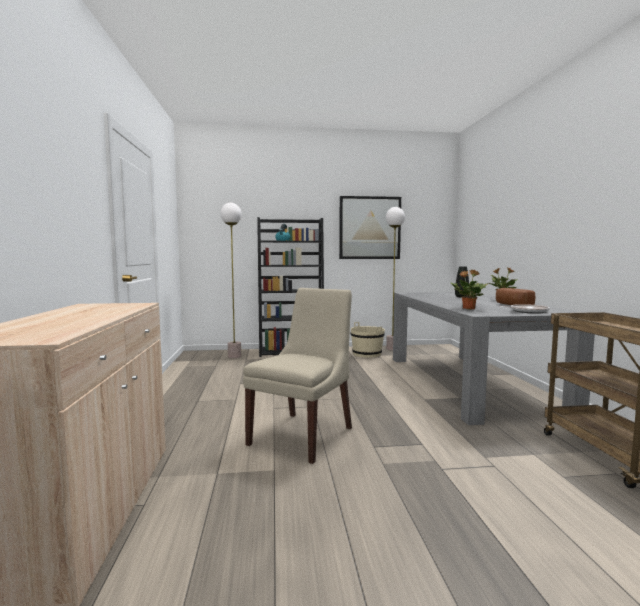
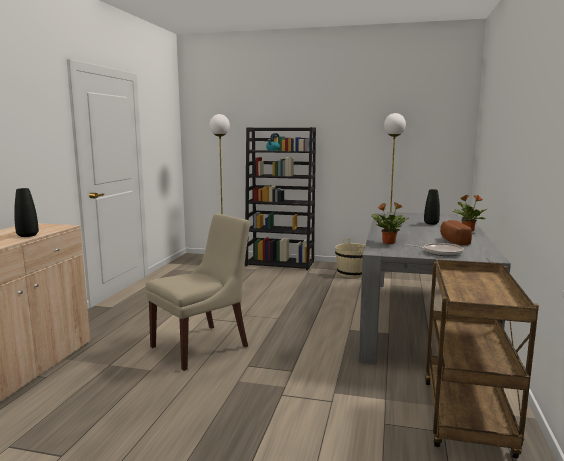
camera: 20 degrees right, 5 degrees up
picture [339,196,401,259] -> none
none -> black vase [14,188,39,237]

